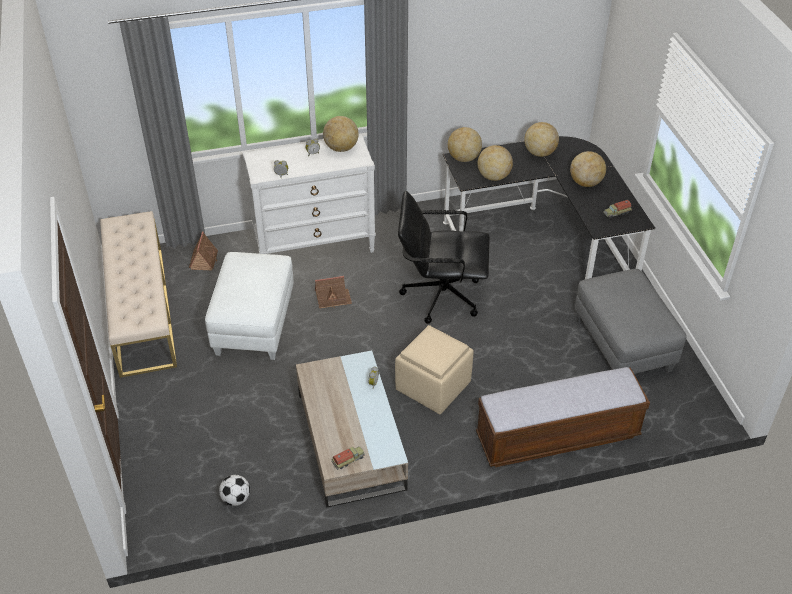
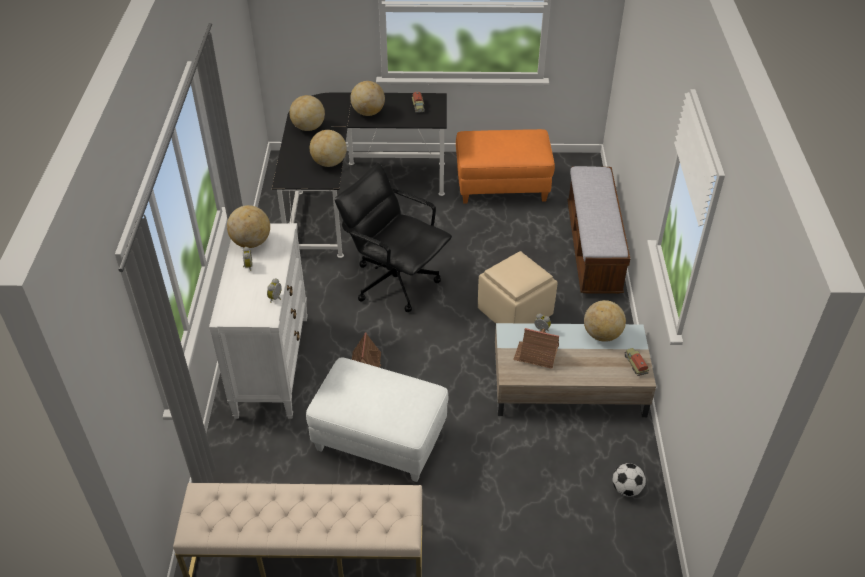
camera: 75 degrees left, 0 degrees up
toy house [189,232,218,270] -> toy house moved to [513,328,559,369]
black office chair [398,191,490,324] -> black office chair turned 105 degrees clockwise [335,163,452,312]
globe [448,127,482,162] -> globe moved to [584,300,626,342]
grey ottoman [575,269,687,374] -> orange ottoman [456,129,555,204]

